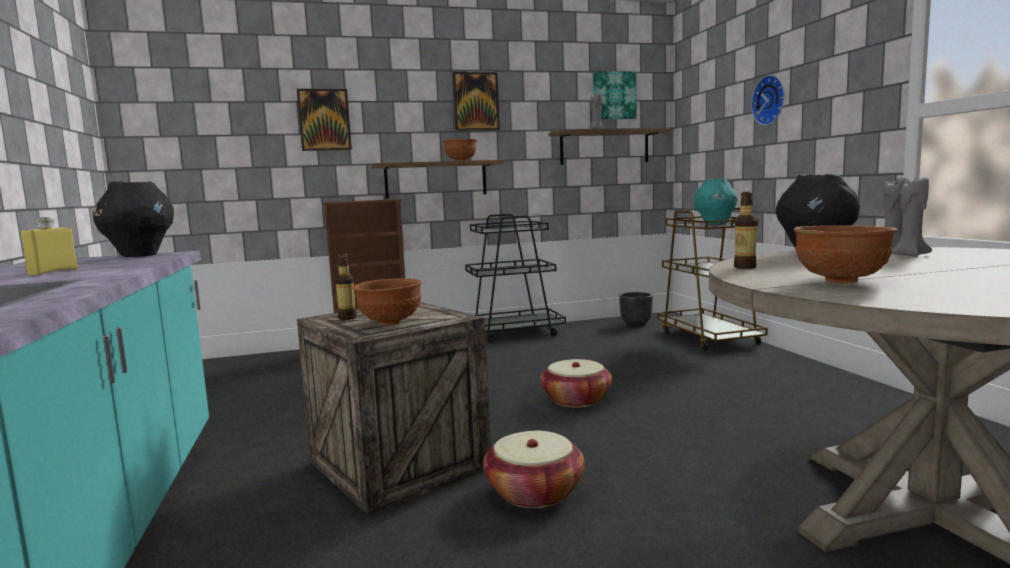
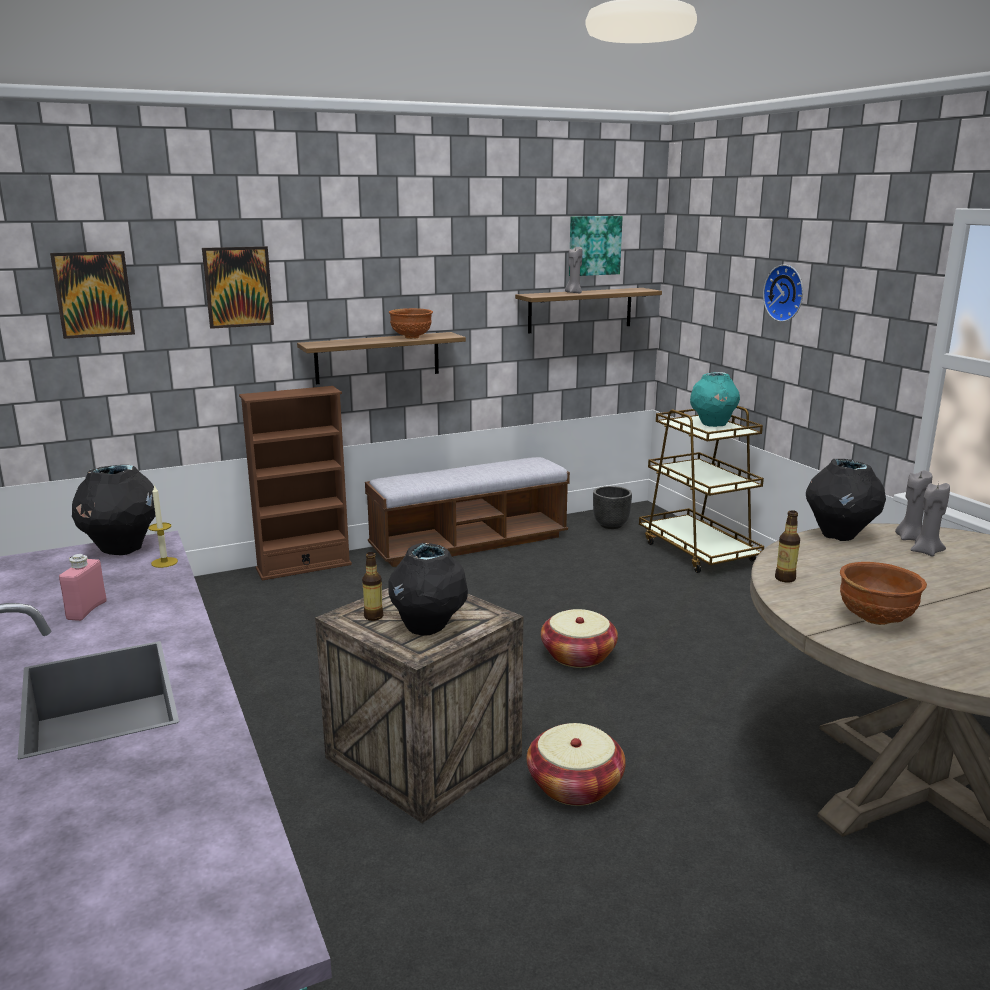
camera: 10 degrees left, 10 degrees up
yellow bottle [21,217,78,275] -> pink bottle [59,554,107,621]
brown bowl [353,278,422,325] -> black vase [388,543,468,636]
picture [452,72,500,131] -> picture moved to [50,251,135,339]
black cart [465,214,566,343] -> bench [365,457,570,567]
none -> candle [148,485,178,568]

